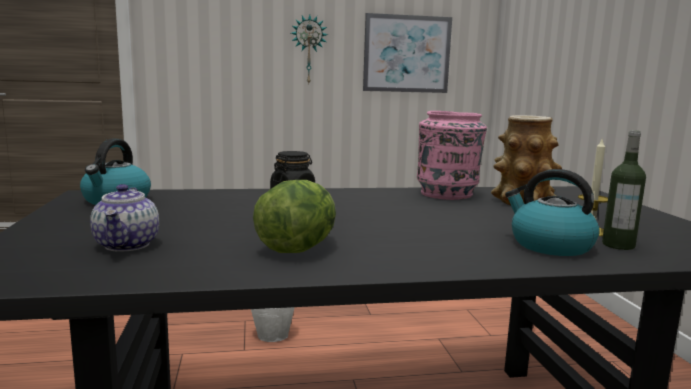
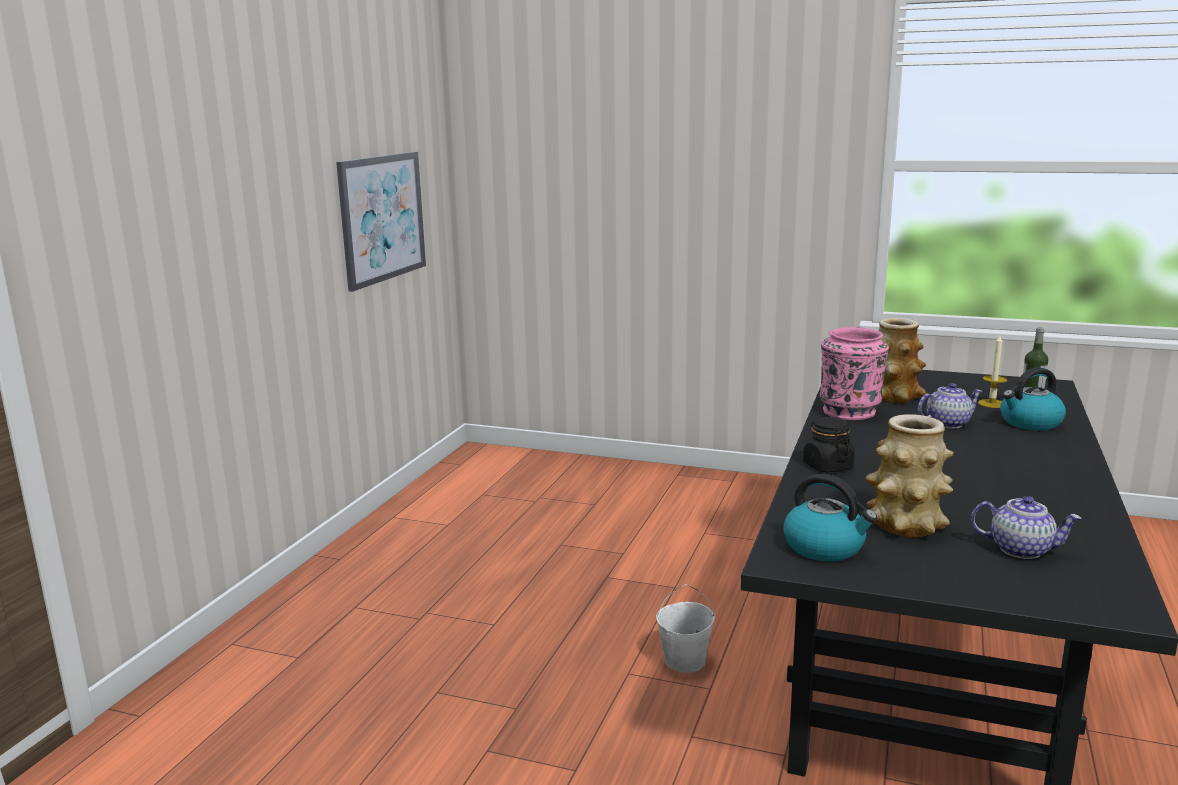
camera: 60 degrees left, 5 degrees up
lettuce [253,180,336,253] -> none
wall clock [291,14,328,84] -> none
none -> vase [865,414,954,537]
none -> teapot [918,383,983,429]

